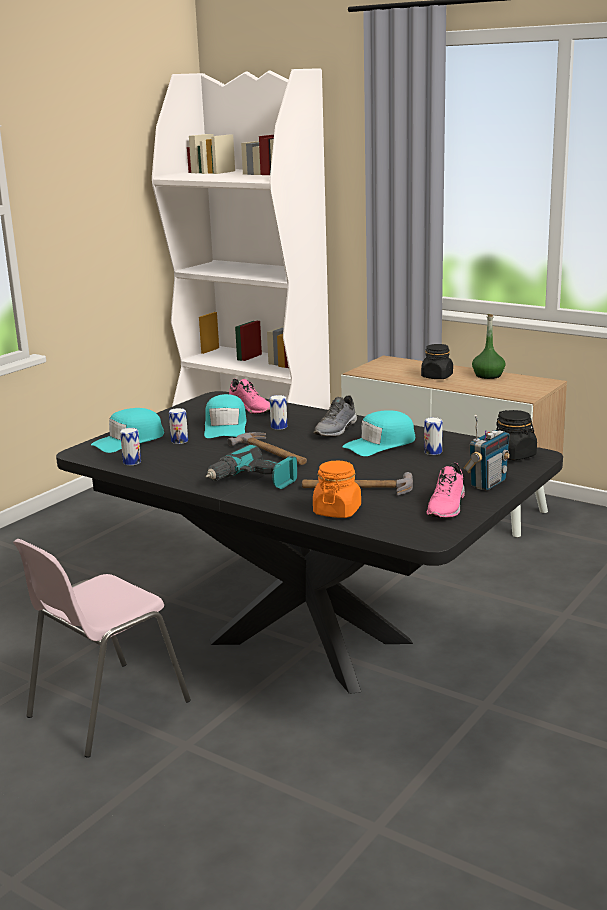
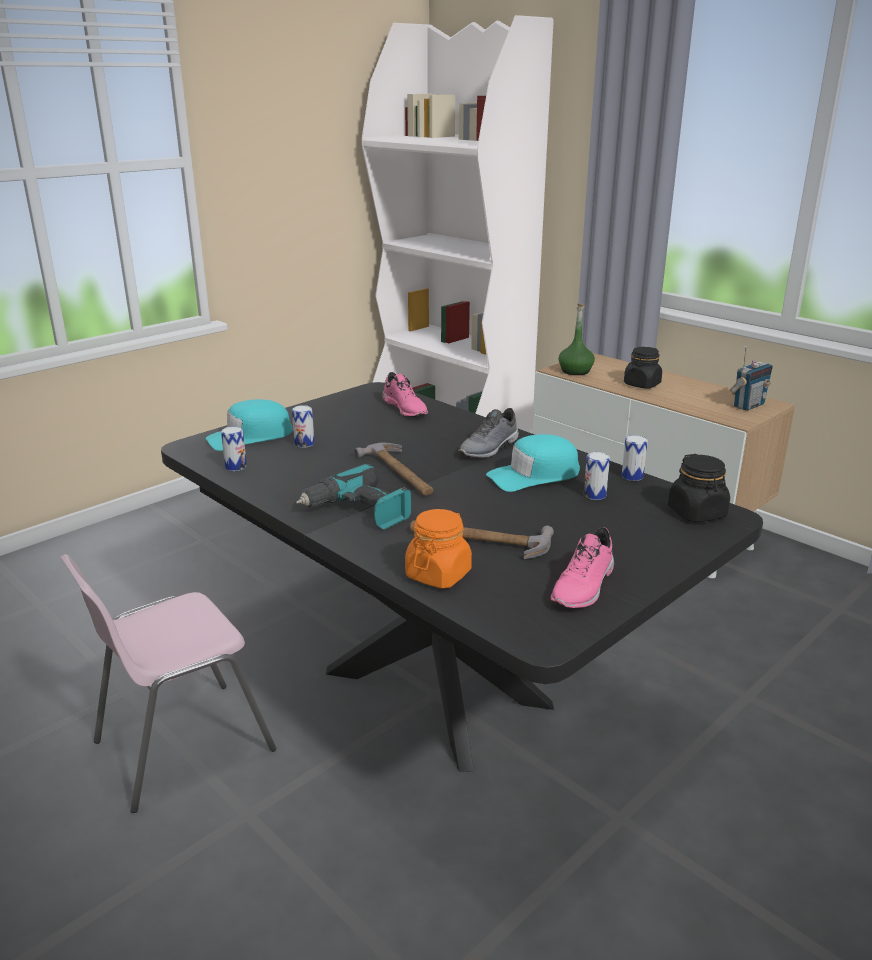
camera: 10 degrees right, 5 degrees up
turquoise cap [204,394,247,438] -> none
can [270,395,287,430] -> can moved to [622,435,648,481]
radio [464,415,510,490] -> radio moved to [729,346,773,411]
green bottle [472,314,505,379] -> green bottle moved to [558,303,595,375]

